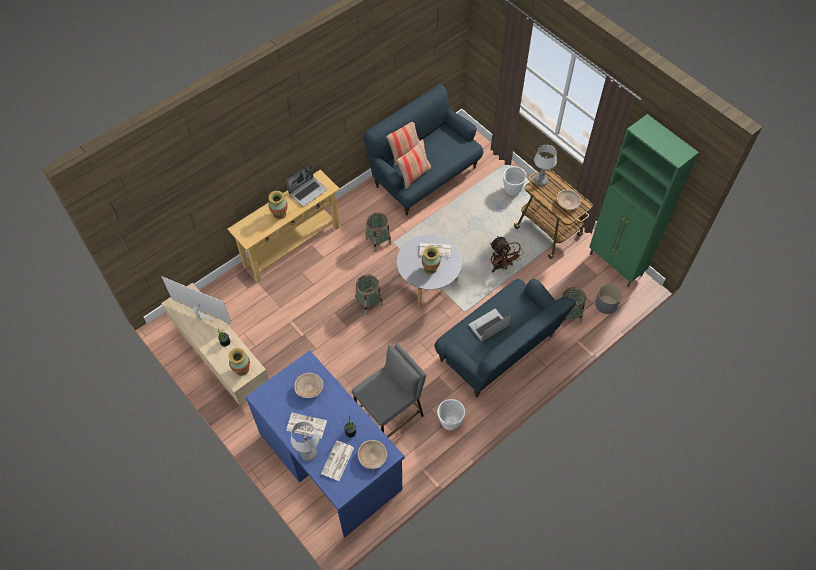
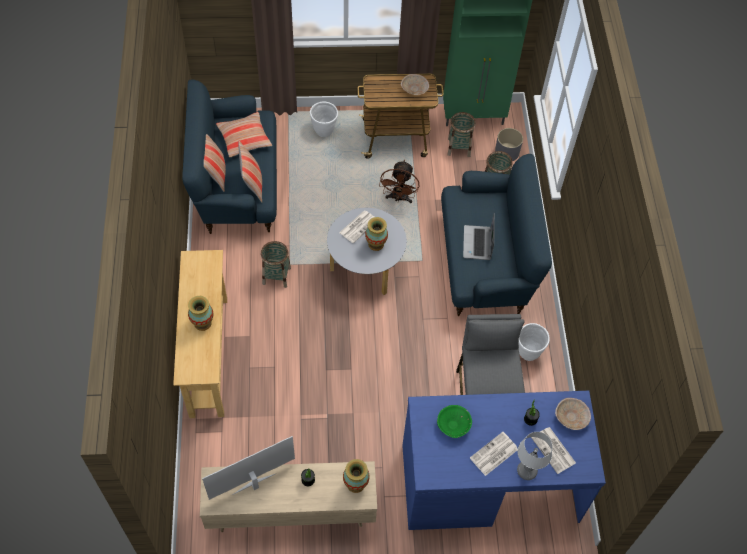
camera: 55 degrees left, 0 degrees up
laptop [286,164,327,207] -> none
beige bowl [294,373,323,398] -> green bowl [437,405,472,438]
basket [355,275,383,315] -> basket moved to [447,112,476,157]
brown fan [490,236,524,272] -> brown fan turned 90 degrees clockwise [379,160,419,203]
table lamp [534,145,557,186] -> none
none -> pillow [216,112,272,157]

